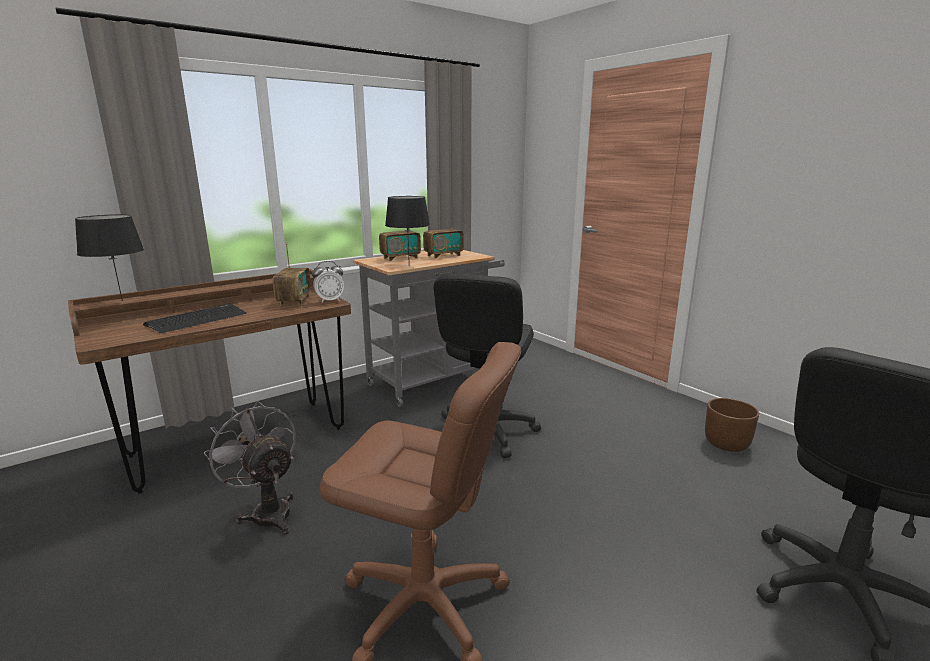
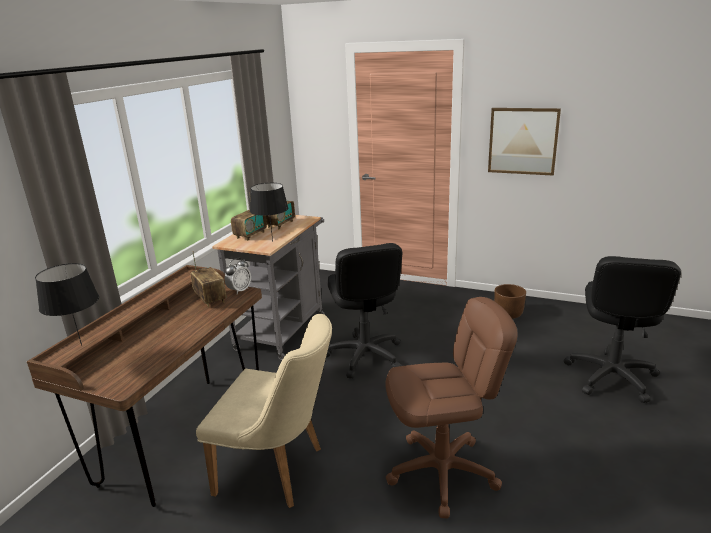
camera: 30 degrees left, 5 degrees up
keyboard [143,304,247,334] -> none
grey fan [204,401,296,534] -> beige chair [196,314,332,508]
none -> picture [488,108,561,176]

